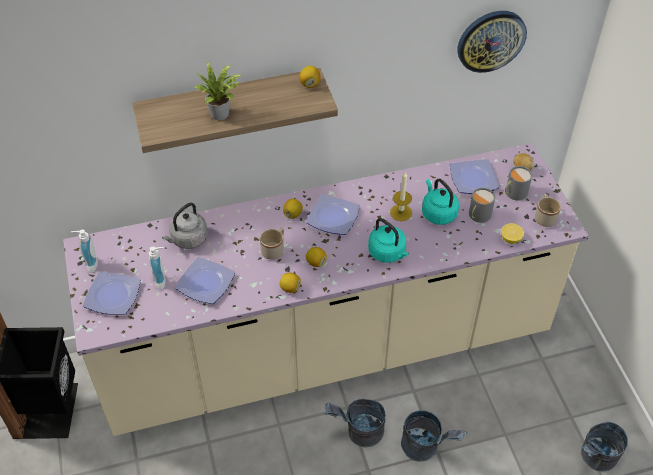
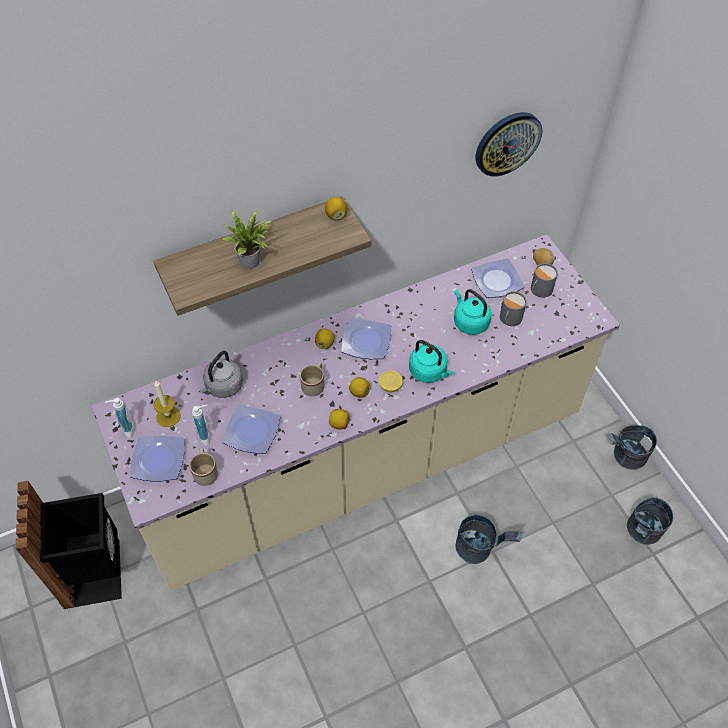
camera: 10 degrees left, 5 degrees up
grey bucket [325,399,385,447] -> grey bucket moved to [608,425,657,470]
candle [390,172,412,221] -> candle moved to [153,381,181,427]
lemon [501,223,524,244] -> lemon moved to [379,370,403,392]
beige mug [535,194,561,227] -> beige mug moved to [189,448,218,486]

